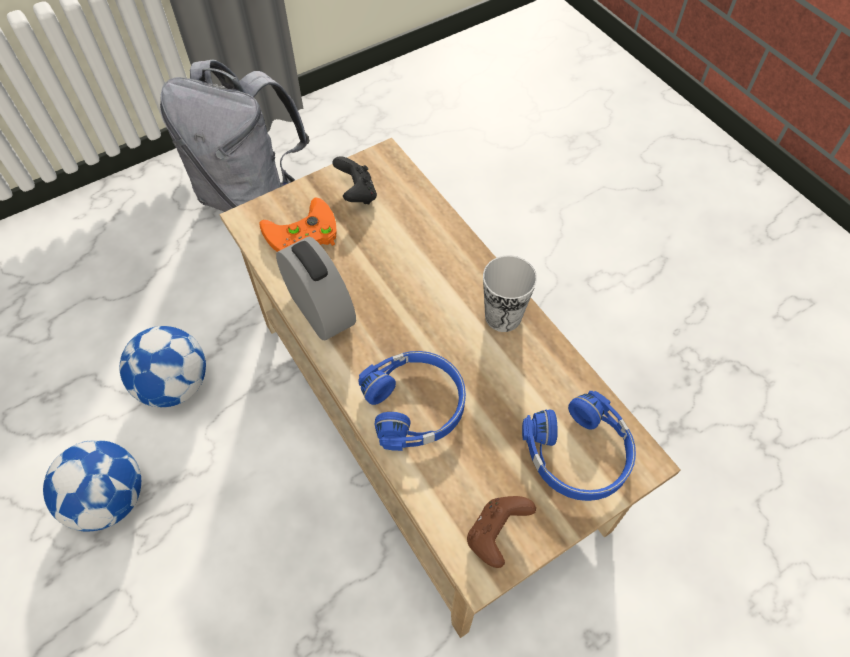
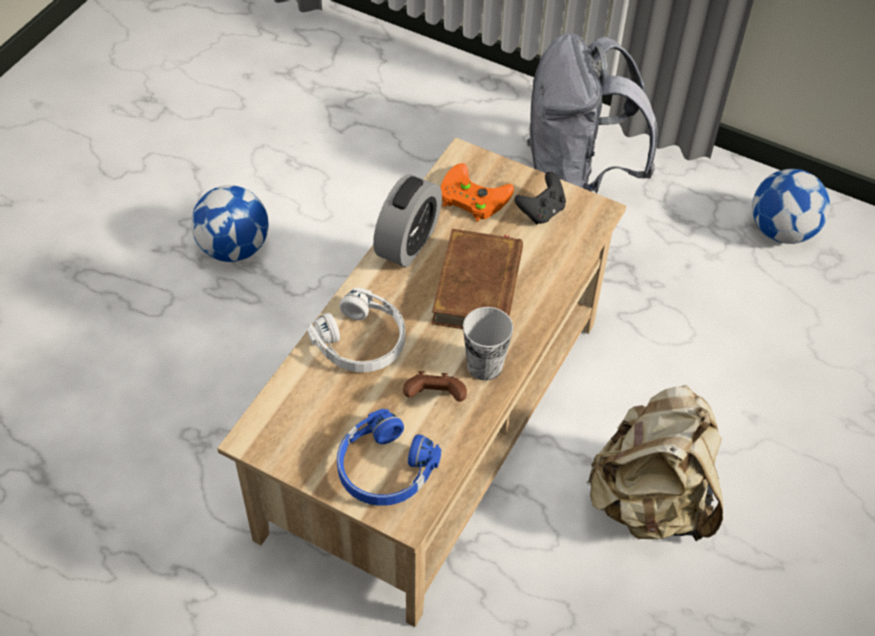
camera: 60 degrees right, 5 degrees down
football [120,326,206,407] -> football moved to [752,169,830,244]
blue headphones [358,351,466,451] -> white headphones [307,288,405,372]
brown game controller [467,496,536,568] -> brown game controller moved to [403,371,467,402]
none -> brown book [432,229,523,329]
none -> beige backpack [586,385,723,541]

